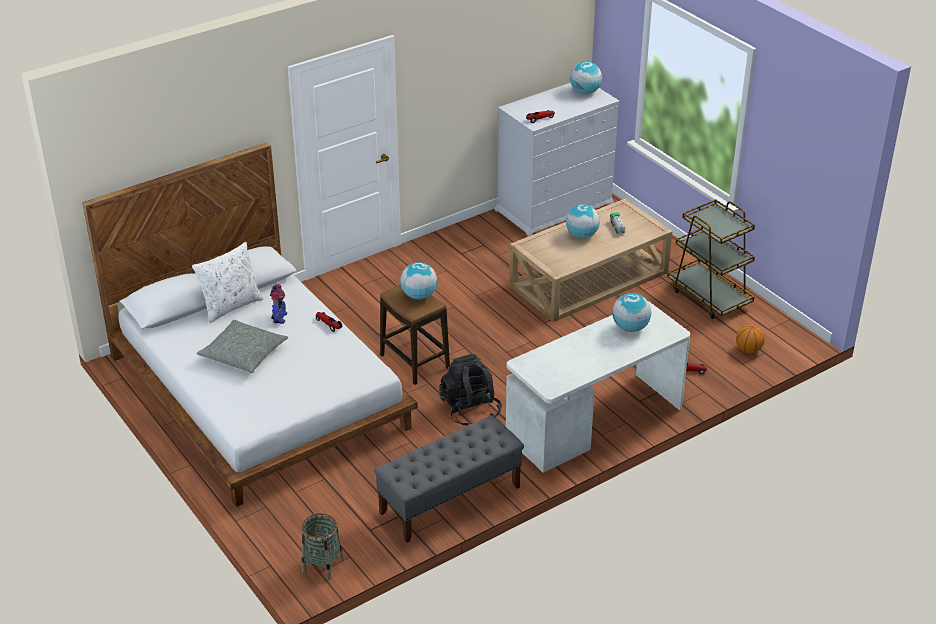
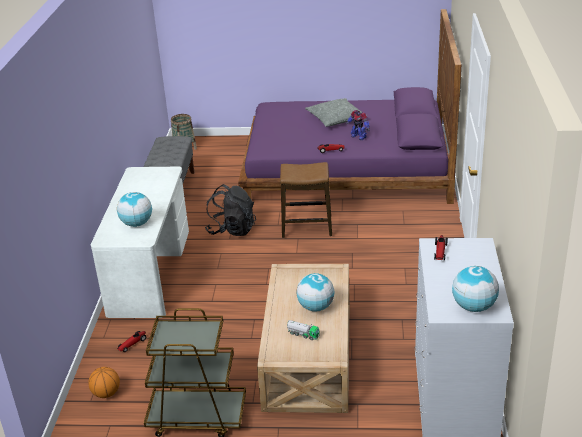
camera: 130 degrees right, 5 degrees down
white bed [83,143,418,507] -> purple bed [238,9,462,204]
white pillow [192,242,264,323] -> none
globe [400,262,437,299] -> none

